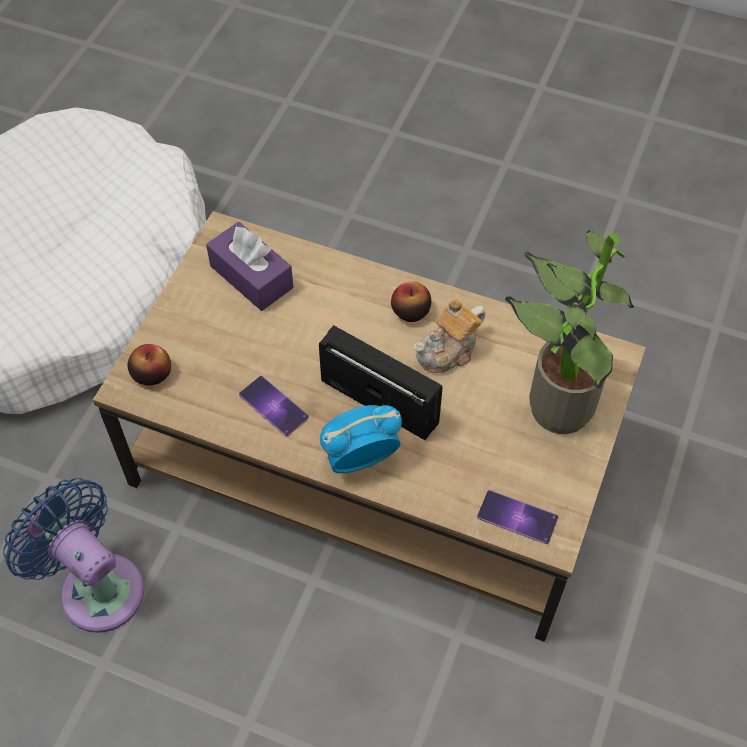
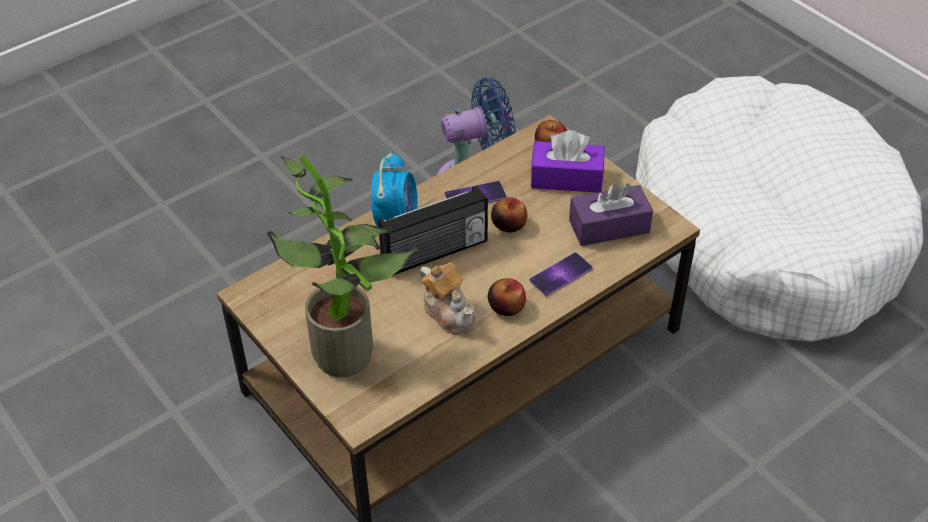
camera: 120 degrees right, 10 degrees down
teapot [414,299,486,373] -> teapot turned 150 degrees clockwise [420,263,475,335]
phone [477,490,558,544] -> phone moved to [529,252,593,297]
none -> apple [491,197,527,232]
none -> purple tissue box [531,130,604,193]

